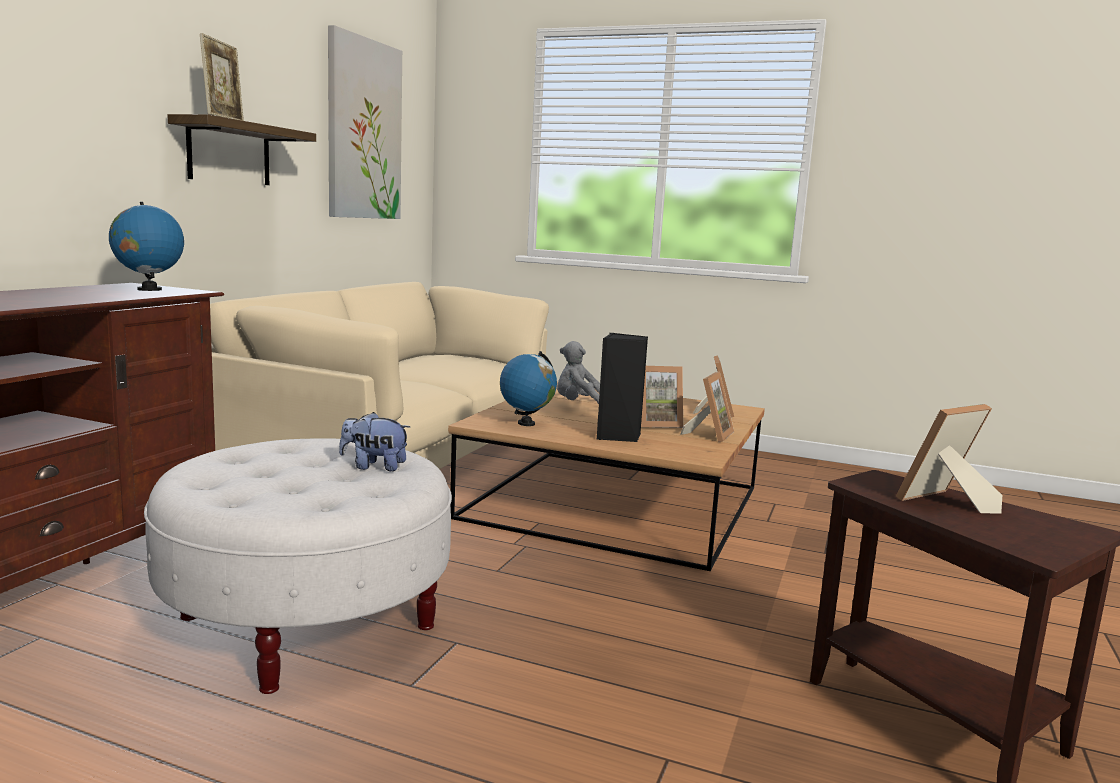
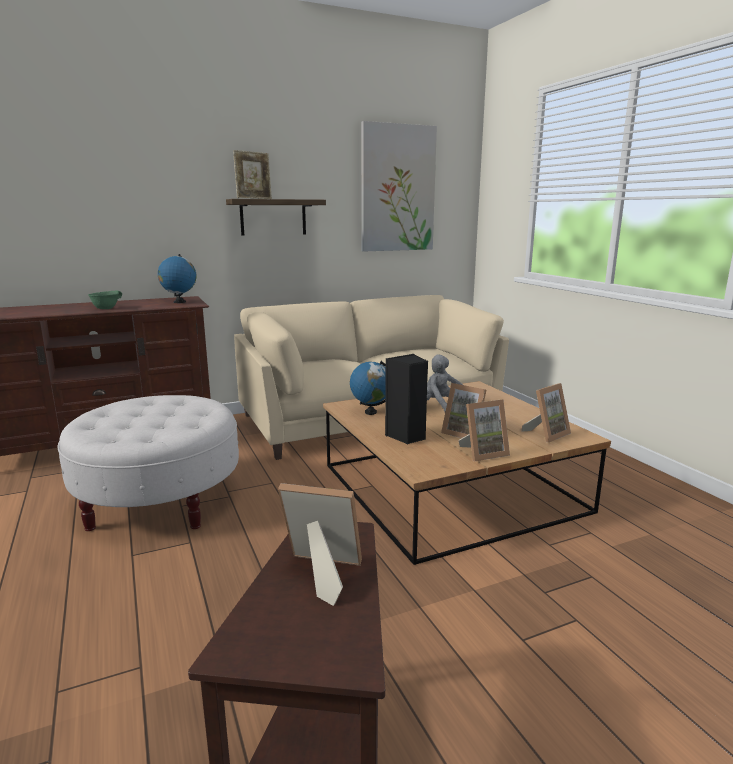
camera: 45 degrees right, 5 degrees up
plush toy [339,412,410,471] -> none
none -> green bowl [88,290,122,309]

